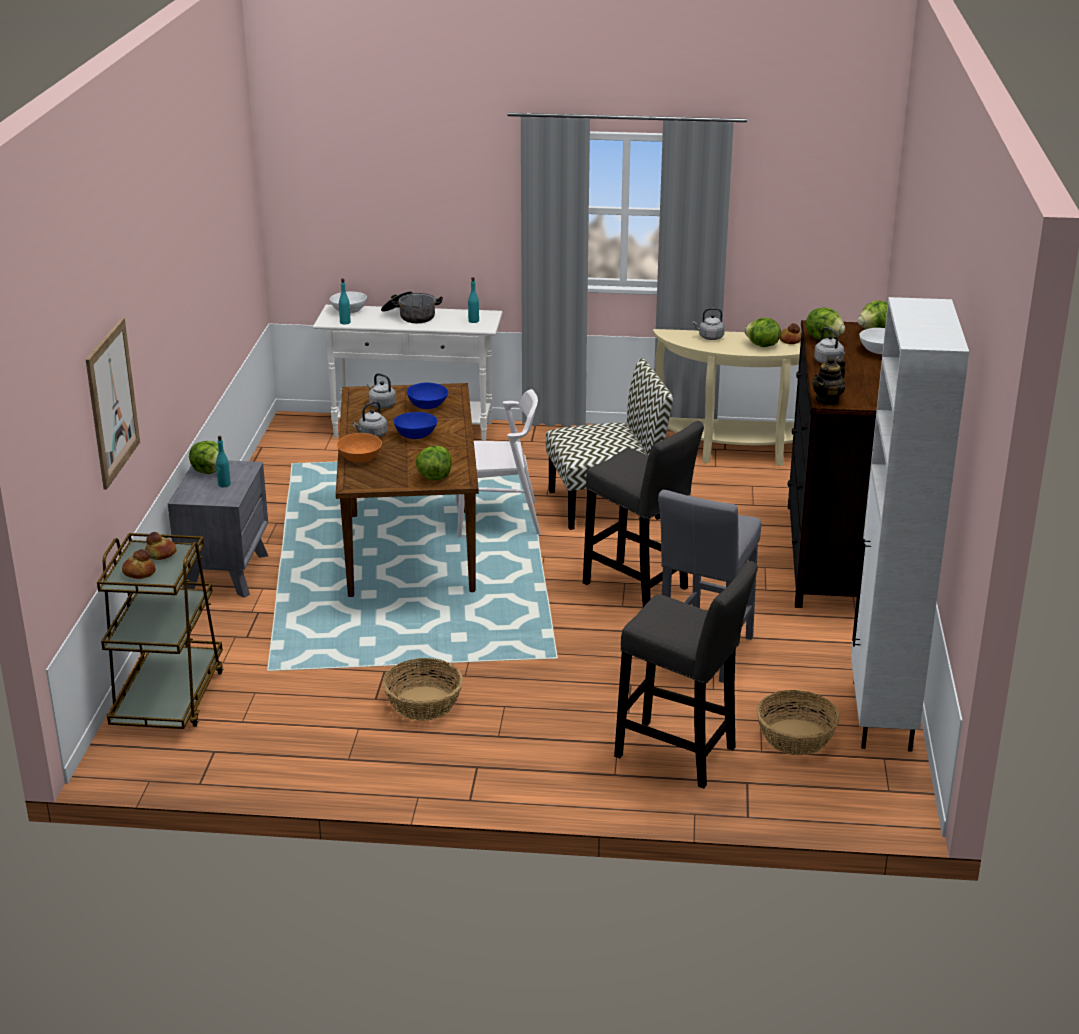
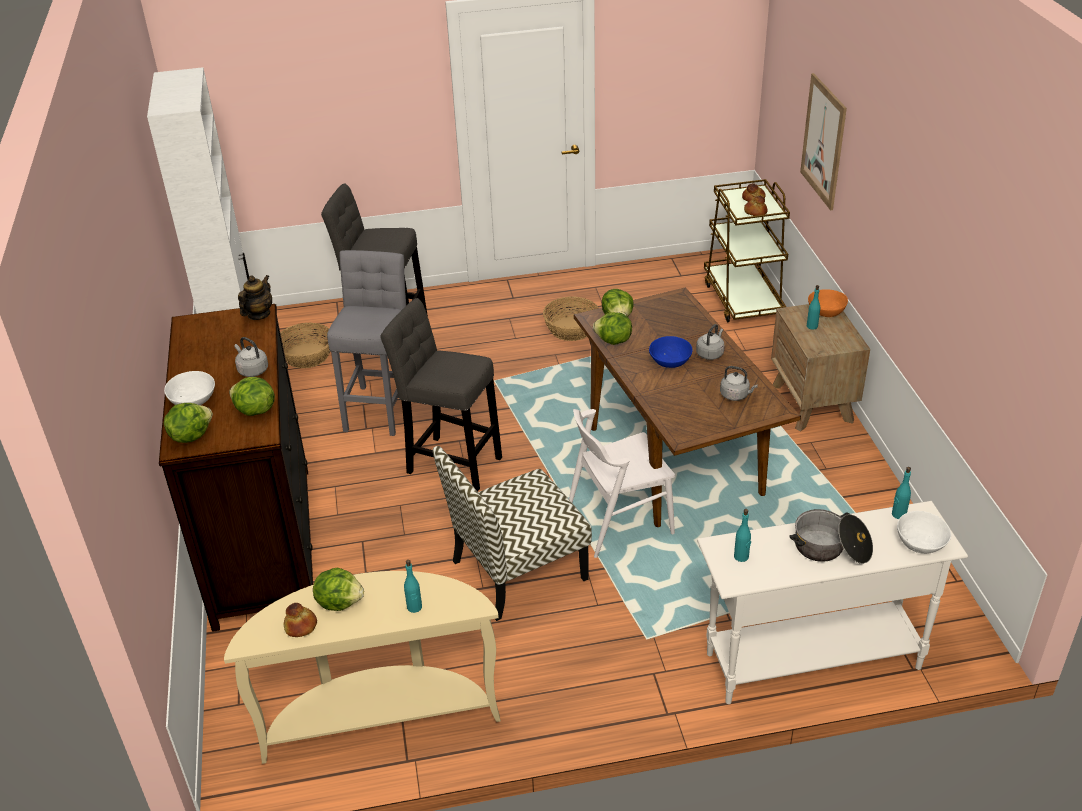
camera: 165 degrees right, 10 degrees up
grey nightstand [168,461,268,598] -> brown nightstand [771,304,870,432]
lettuce [189,441,225,474] -> lettuce moved to [593,312,632,345]
orange bowl [337,433,382,462] -> orange bowl moved to [808,289,848,317]
blue bowl [407,383,448,409] -> none
grey kettle [692,308,725,340] -> turquoise bottle [404,560,422,613]

